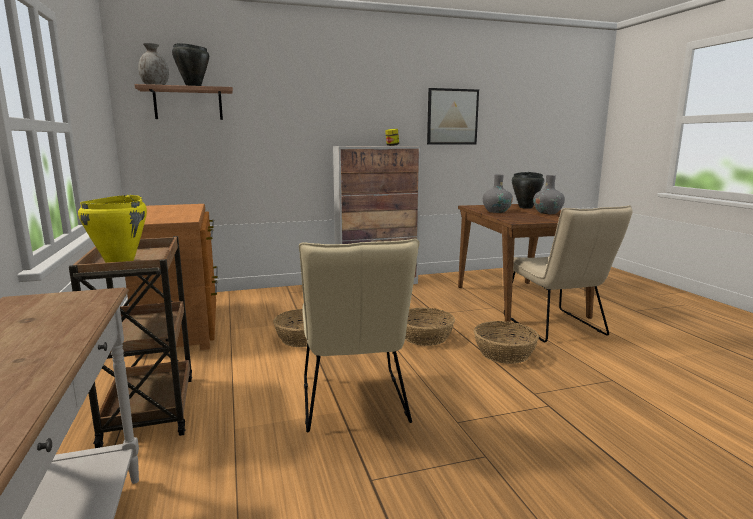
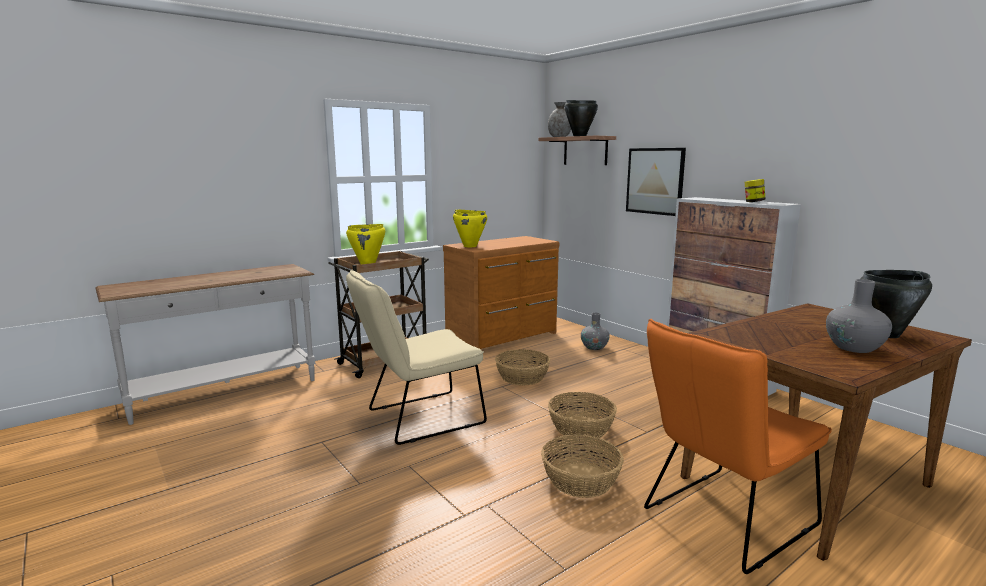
camera: 70 degrees right, 0 degrees up
picture [427,88,479,145] -> picture moved to [626,148,686,216]
grey vase [483,174,513,213] -> grey vase moved to [581,313,610,350]
beige chair [504,205,632,342] -> orange chair [644,319,832,574]
none -> yellow cooking pot [453,210,487,247]

